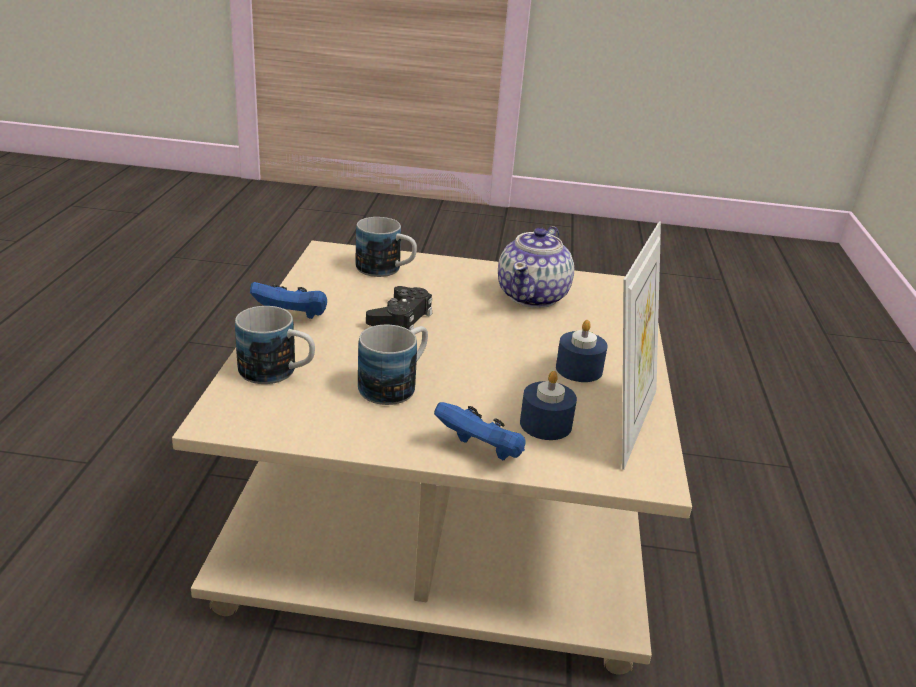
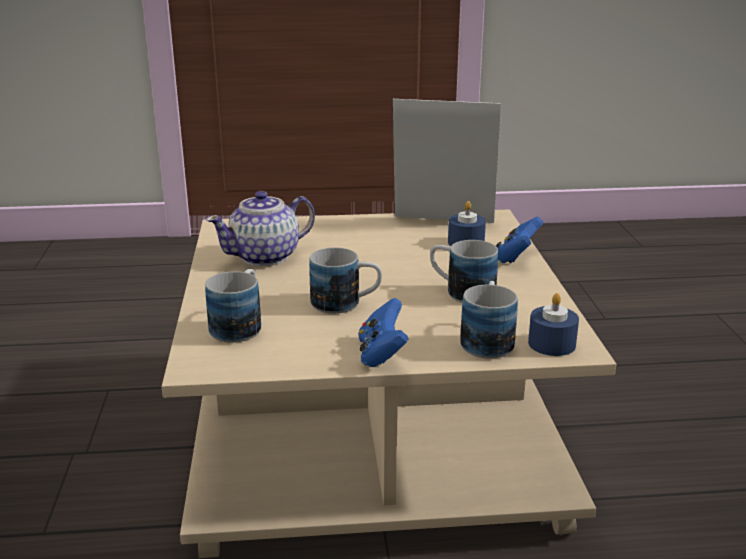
camera: 100 degrees left, 5 degrees down
black game controller [366,286,432,330] -> mug [309,247,382,314]
teapot [498,226,575,308] -> teapot turned 135 degrees clockwise [206,191,315,266]
blue candle [556,320,608,382] -> blue candle moved to [528,293,579,356]

